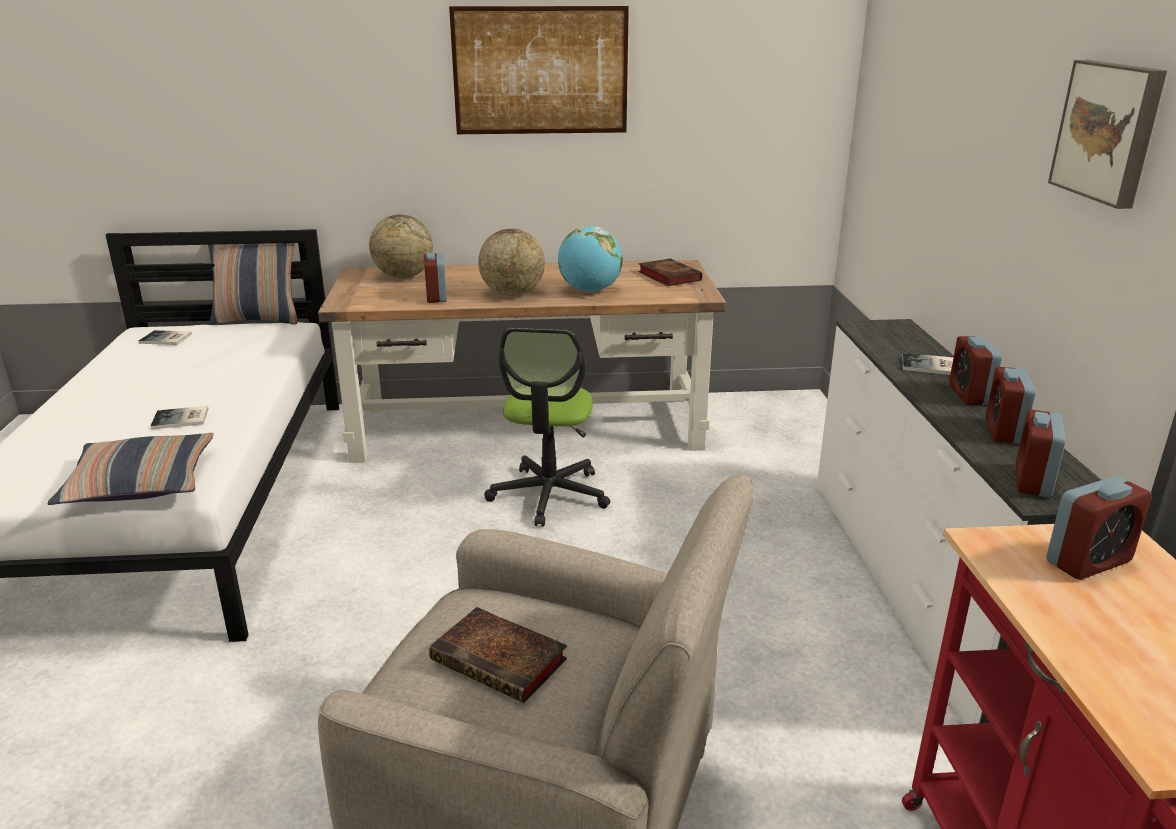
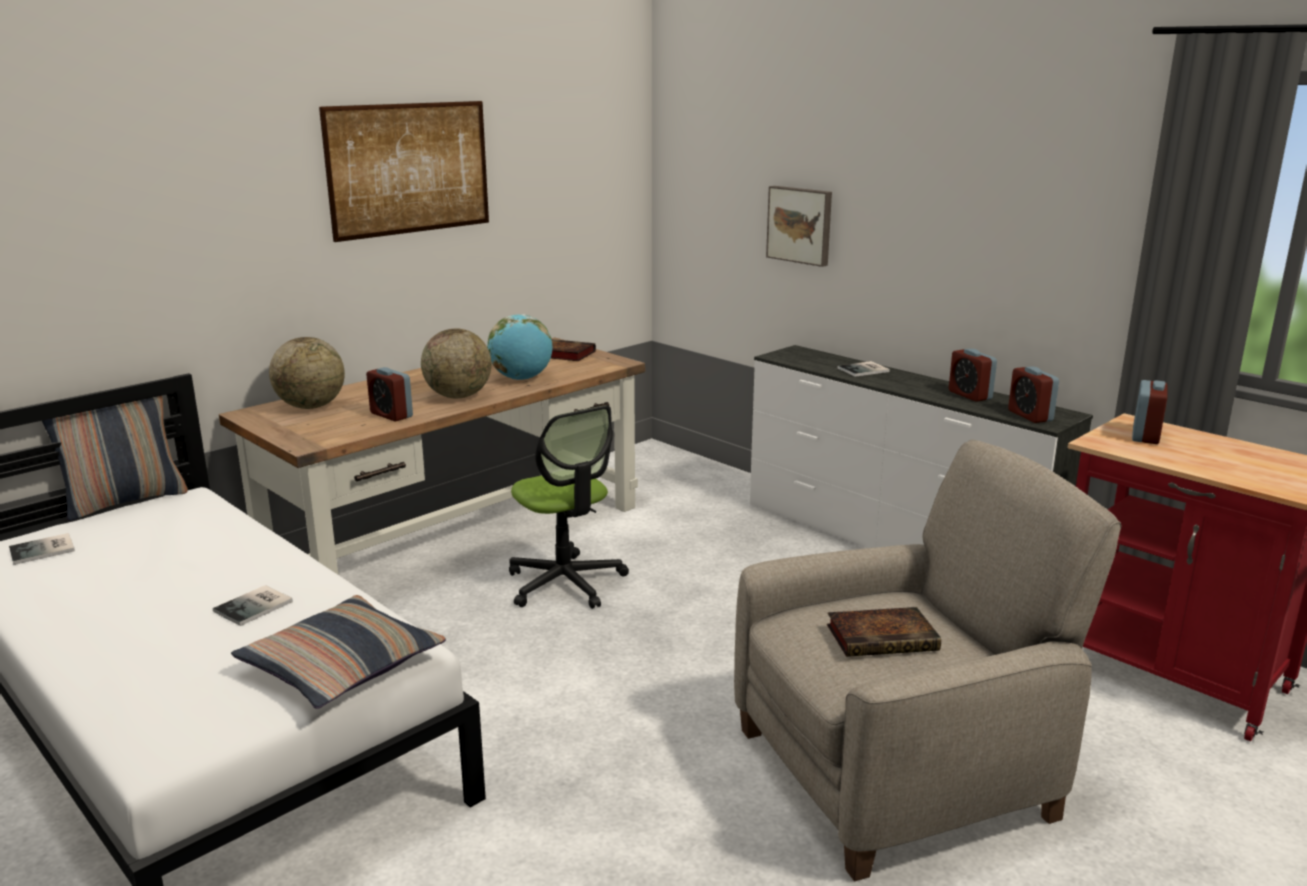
camera: 40 degrees left, 5 degrees down
alarm clock [949,336,1002,405] -> none
picture [1048,60,1167,209] -> picture moved to [766,186,832,267]

